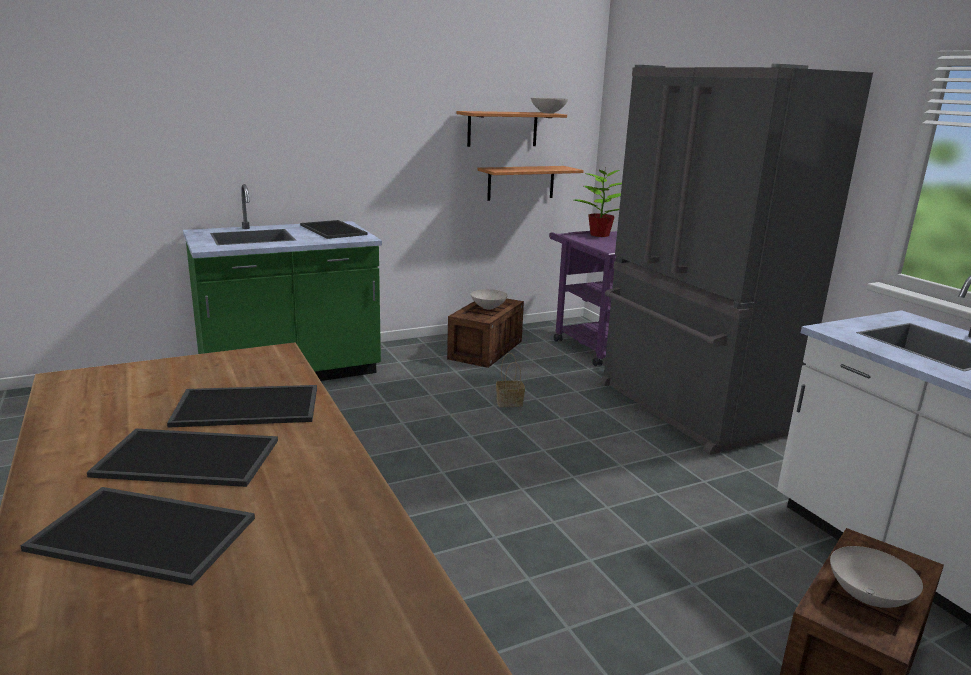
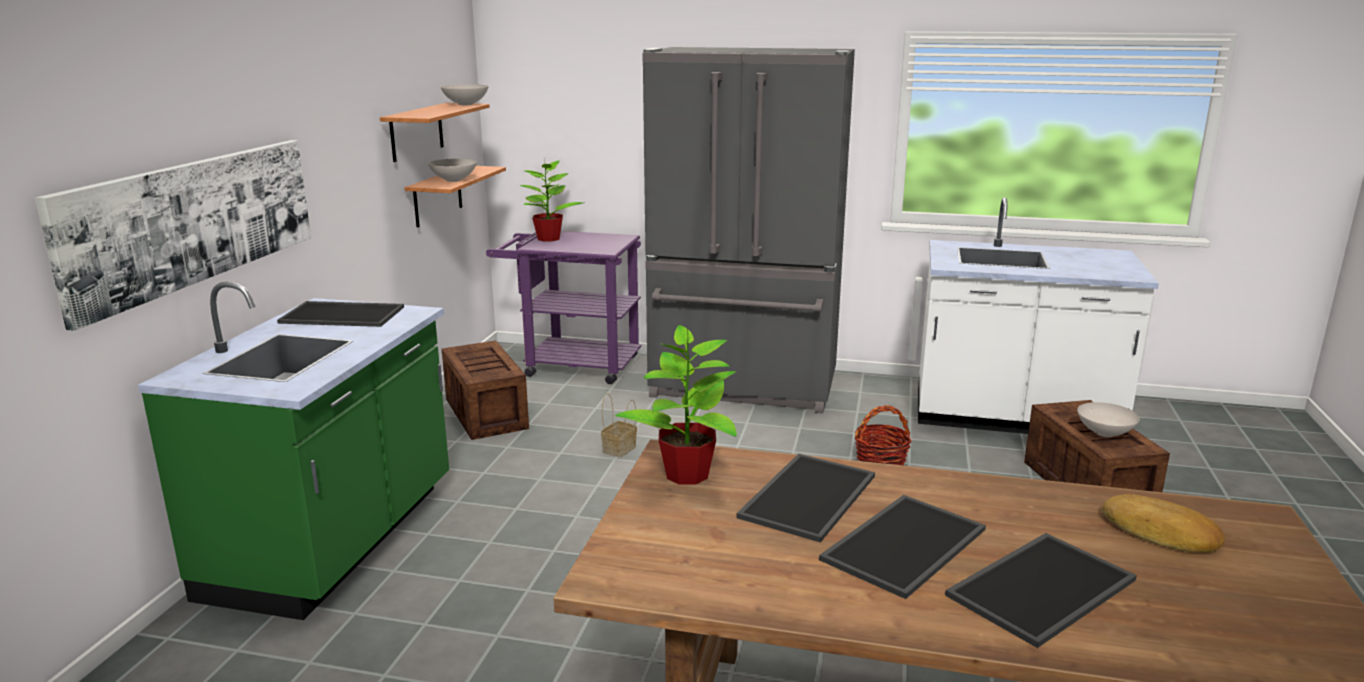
camera: 50 degrees left, 0 degrees up
white bowl [471,289,508,310] -> white bowl moved to [428,159,477,182]
none -> picture [35,140,311,331]
none -> potted plant [615,325,737,484]
none -> basket [855,405,912,465]
none -> bread [1103,494,1225,552]

